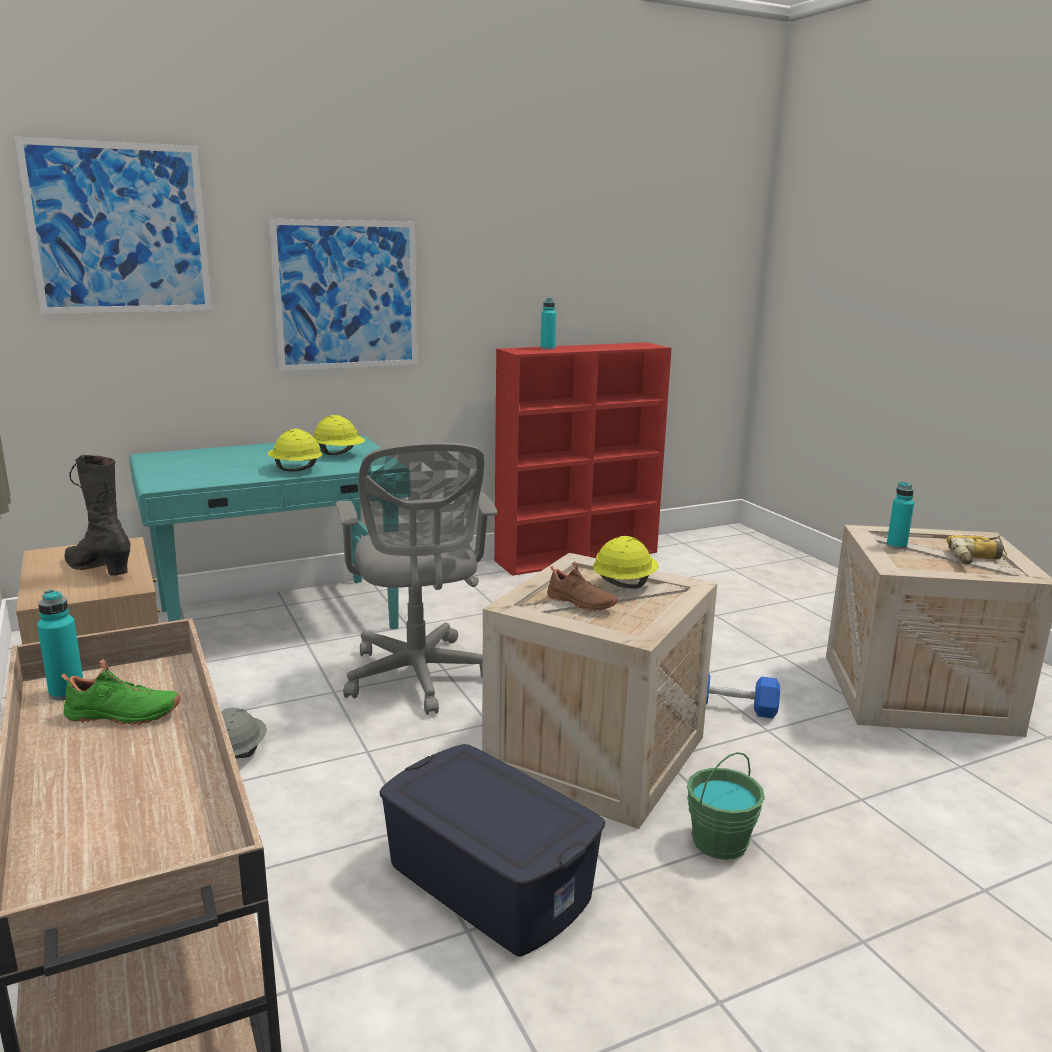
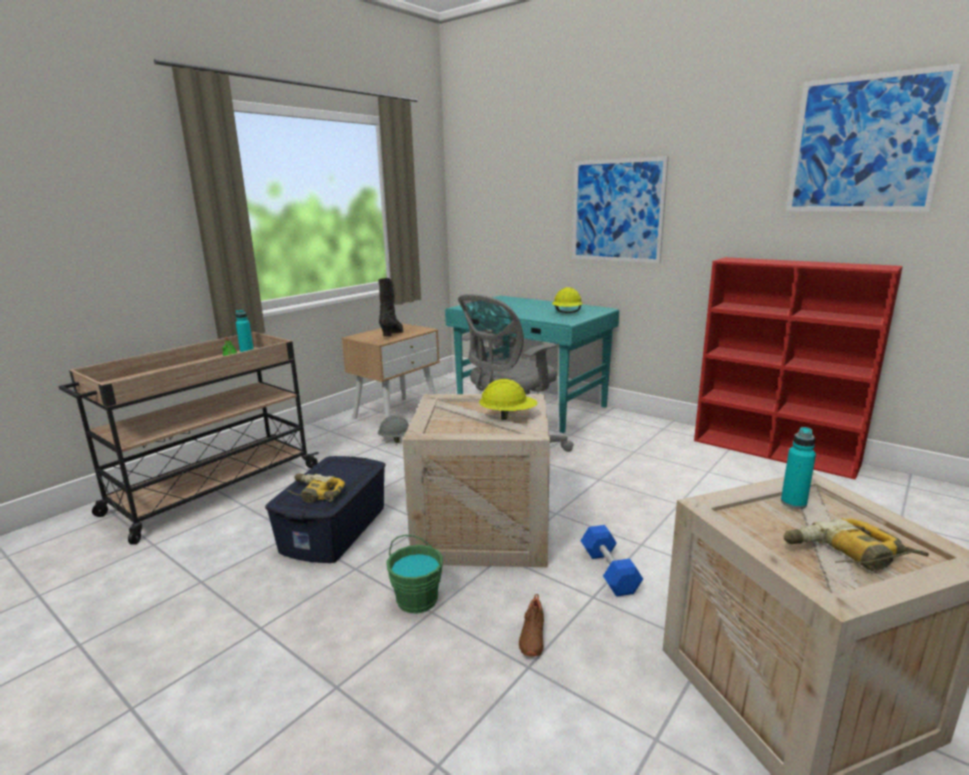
camera: 65 degrees right, 0 degrees up
picture [15,137,212,314] -> picture moved to [786,63,962,212]
yellow hard hat [268,429,323,471] -> none
turquoise bottle [541,298,556,350] -> none
brown shoe [547,562,618,611] -> brown shoe moved to [519,594,544,656]
none -> power drill [286,473,345,503]

